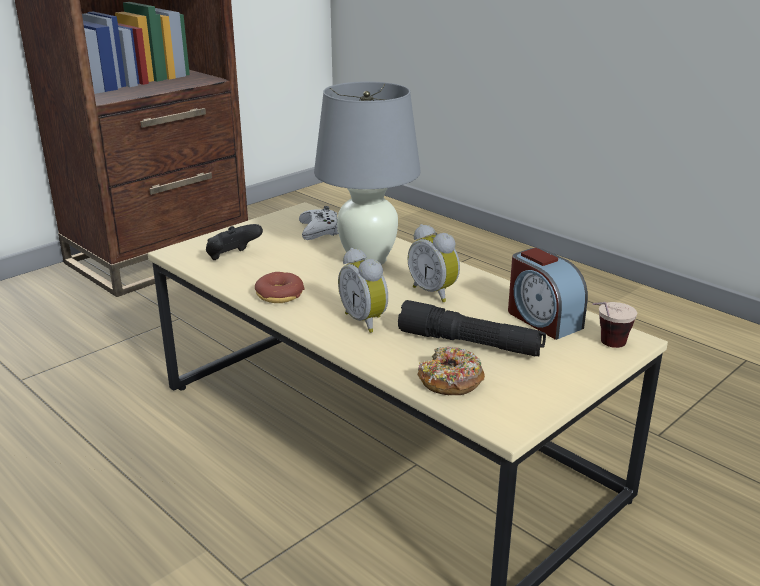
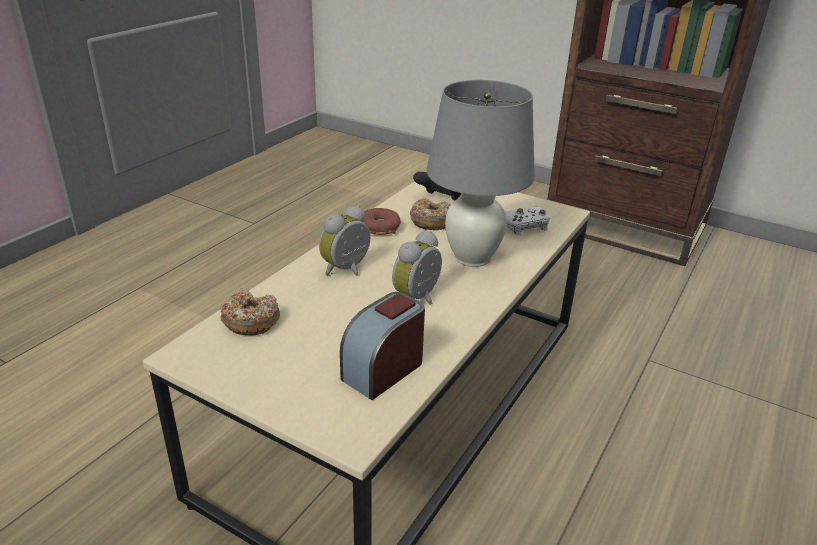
camera: 75 degrees right, 5 degrees up
black flashlight [398,300,546,356] -> none
cup [592,302,637,348] -> none
none -> donut [410,198,451,230]

